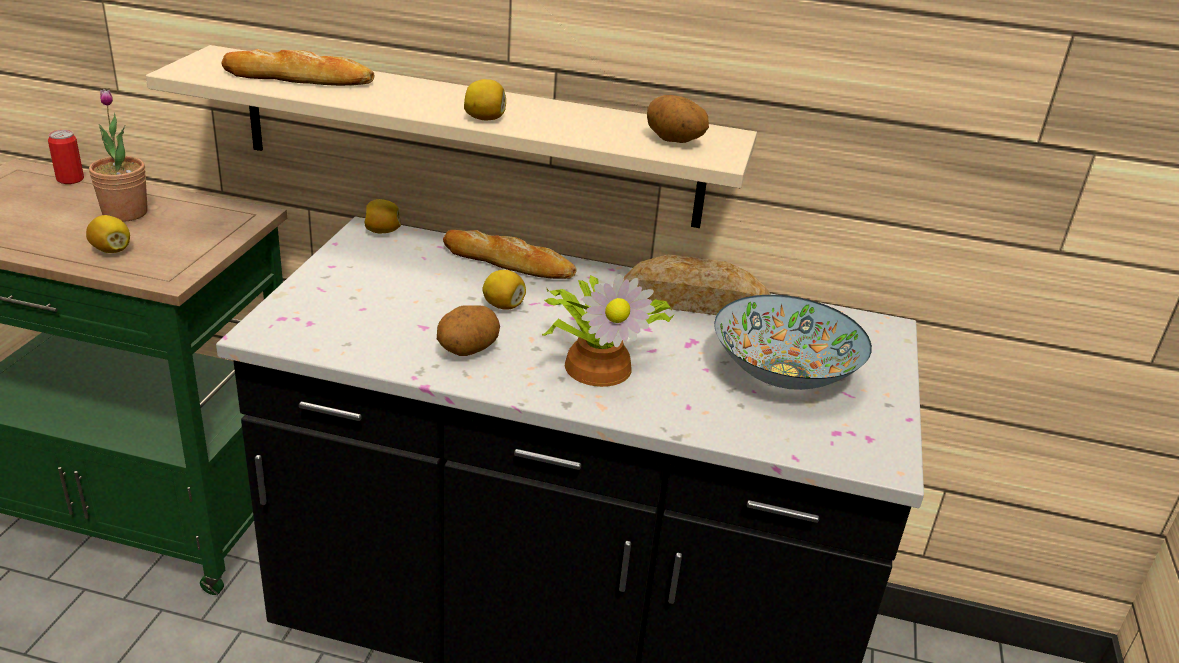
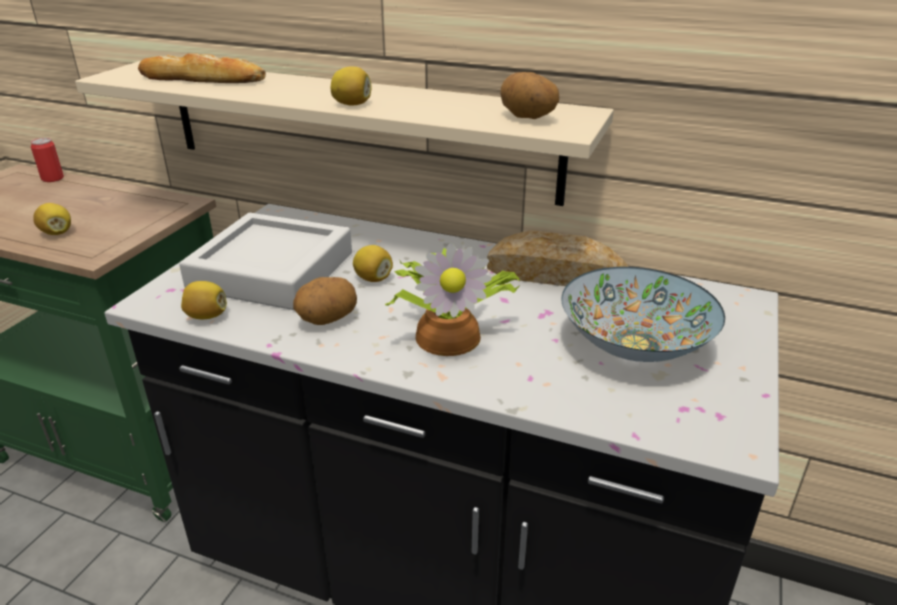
camera: 10 degrees right, 0 degrees up
potted plant [89,89,148,222] -> none
lemon [364,199,401,233] -> lemon moved to [181,281,227,319]
bread [443,230,577,279] -> none
none -> grey tray [179,213,352,310]

